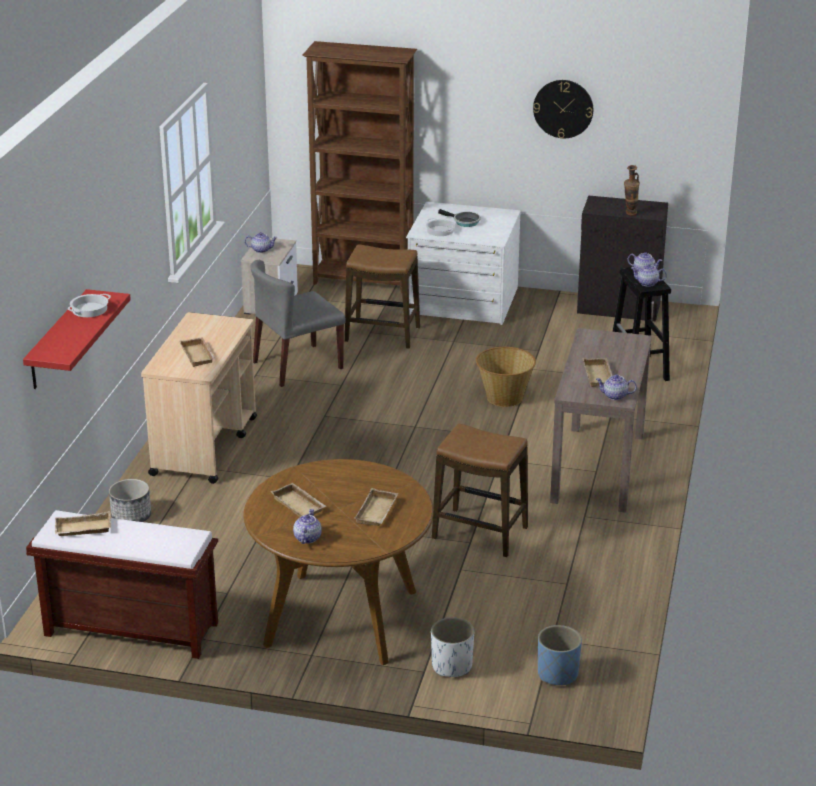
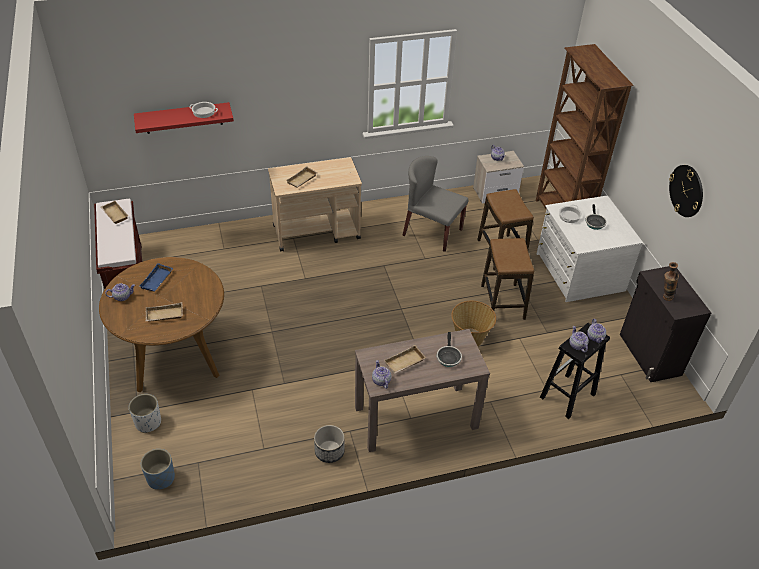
camera: 60 degrees right, 15 degrees up
planter [109,479,151,522] -> planter moved to [314,425,345,463]
beige tray [271,483,326,517] -> blue tray [139,263,173,292]
stool [432,423,528,557] -> stool moved to [481,238,534,320]
none -> frying pan [436,332,462,367]

